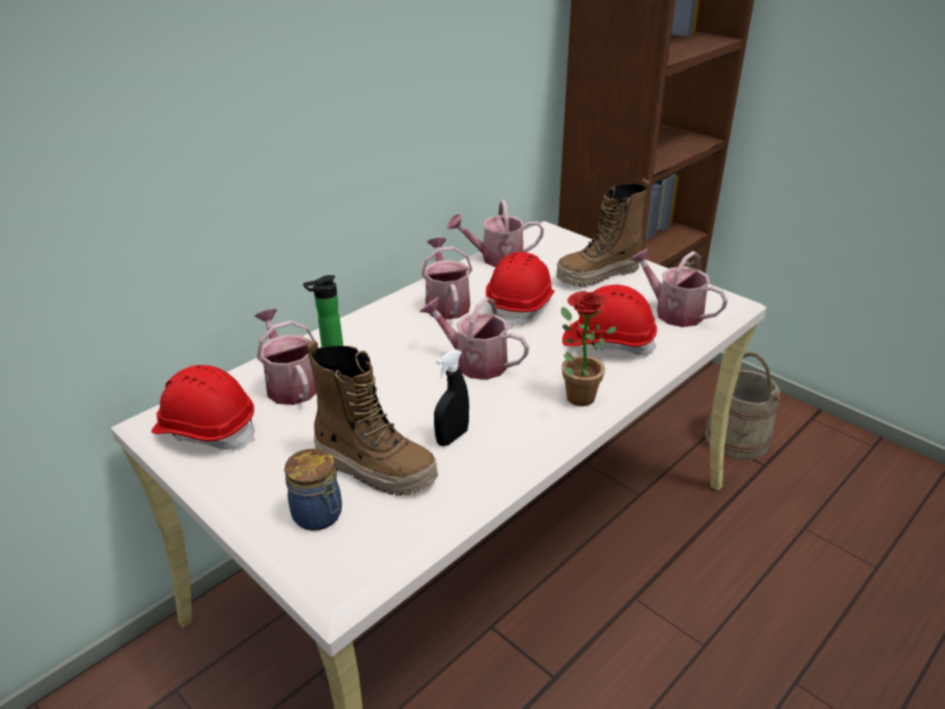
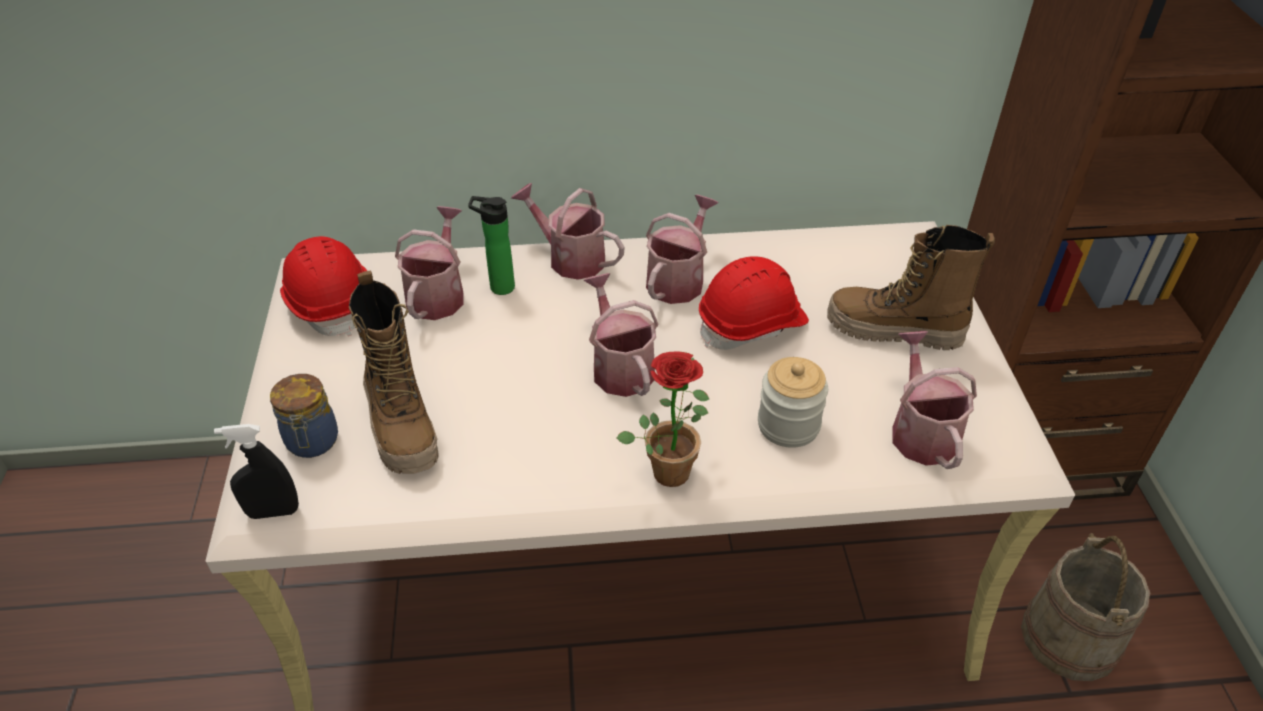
camera: 40 degrees right, 10 degrees up
black spray bottle [434,349,469,446] -> black spray bottle moved to [214,424,299,519]
watering can [447,199,544,267] -> watering can moved to [511,183,625,280]
red hard hat [562,285,657,356] -> jar [758,357,828,448]

